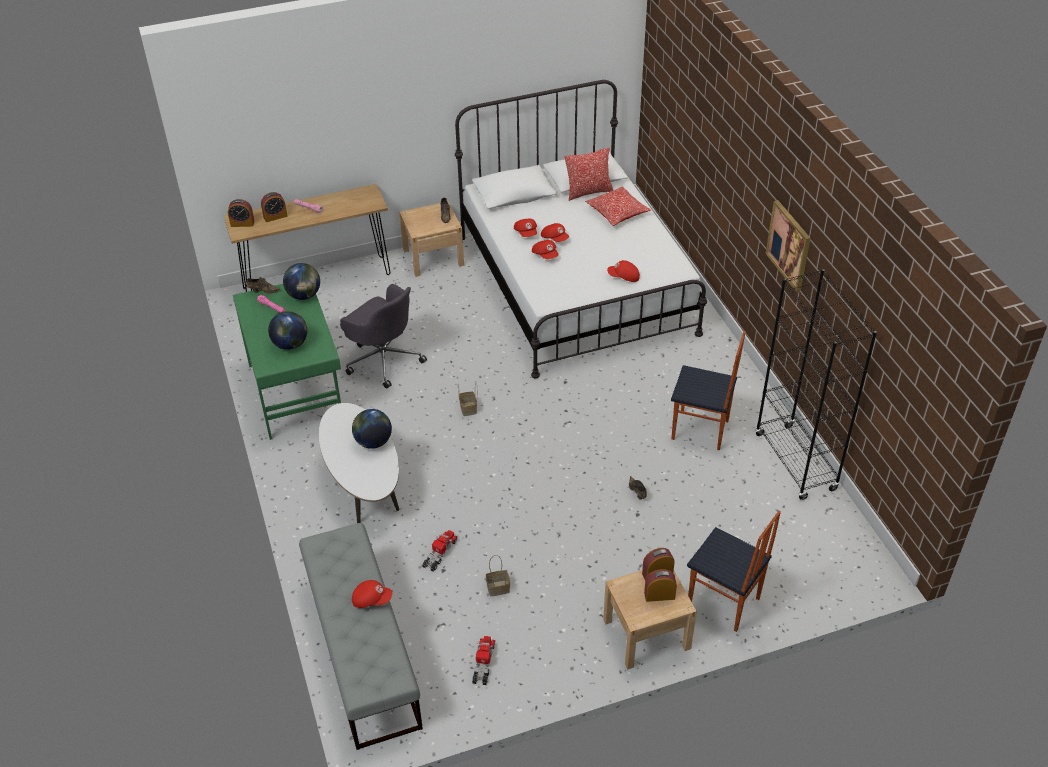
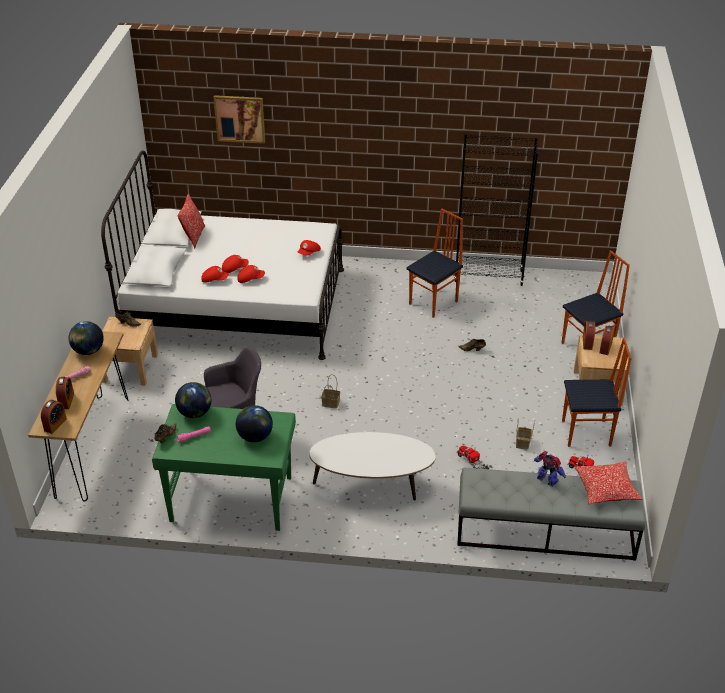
camera: 65 degrees left, 5 degrees down
globe [352,409,392,449] -> globe moved to [69,321,104,355]
red cap [352,580,392,608] -> toy robot [534,451,566,487]
pillow [585,187,651,226] -> pillow moved to [575,462,642,504]
picture [765,200,811,292] -> picture moved to [213,95,265,144]
none -> chair [562,337,632,447]

